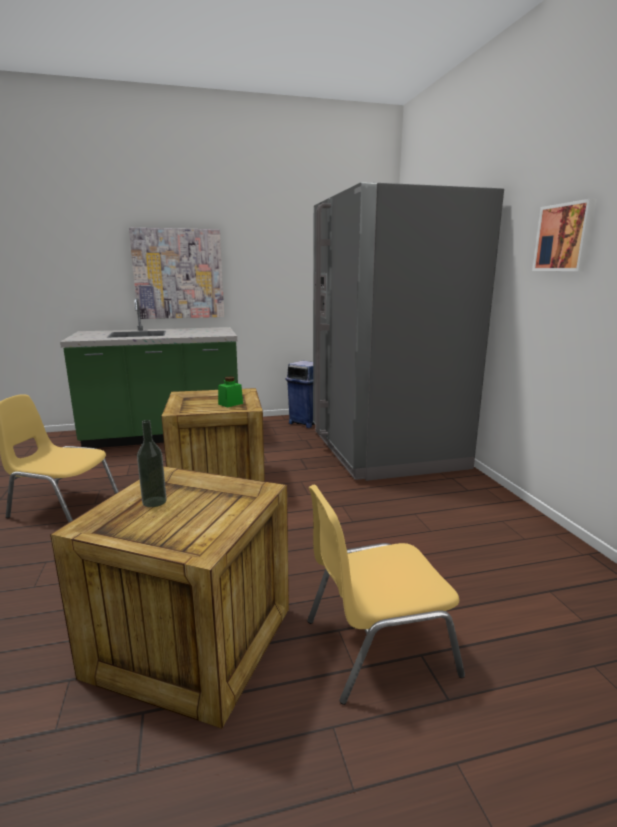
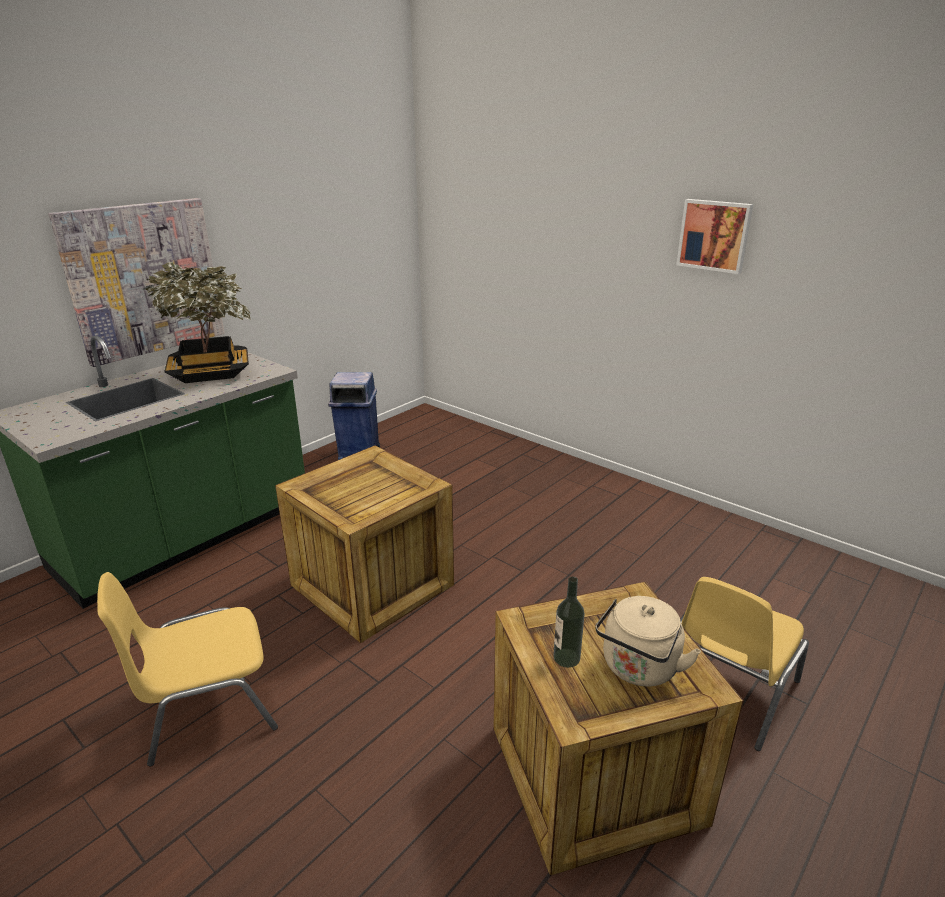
camera: 35 degrees left, 10 degrees up
green jar [218,377,243,408] -> none
grey fridge [313,182,504,481] -> none
none -> potted plant [142,262,251,383]
none -> beige kettle [595,596,701,687]

